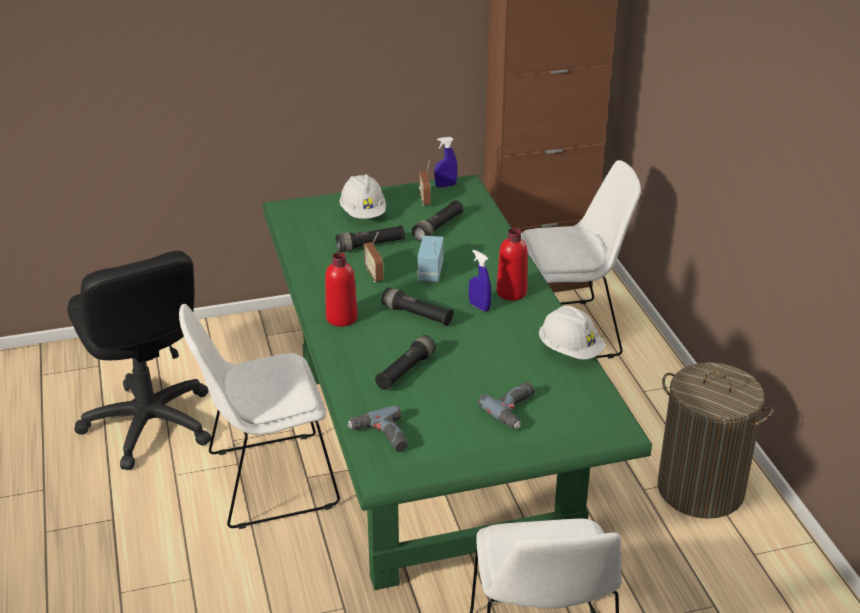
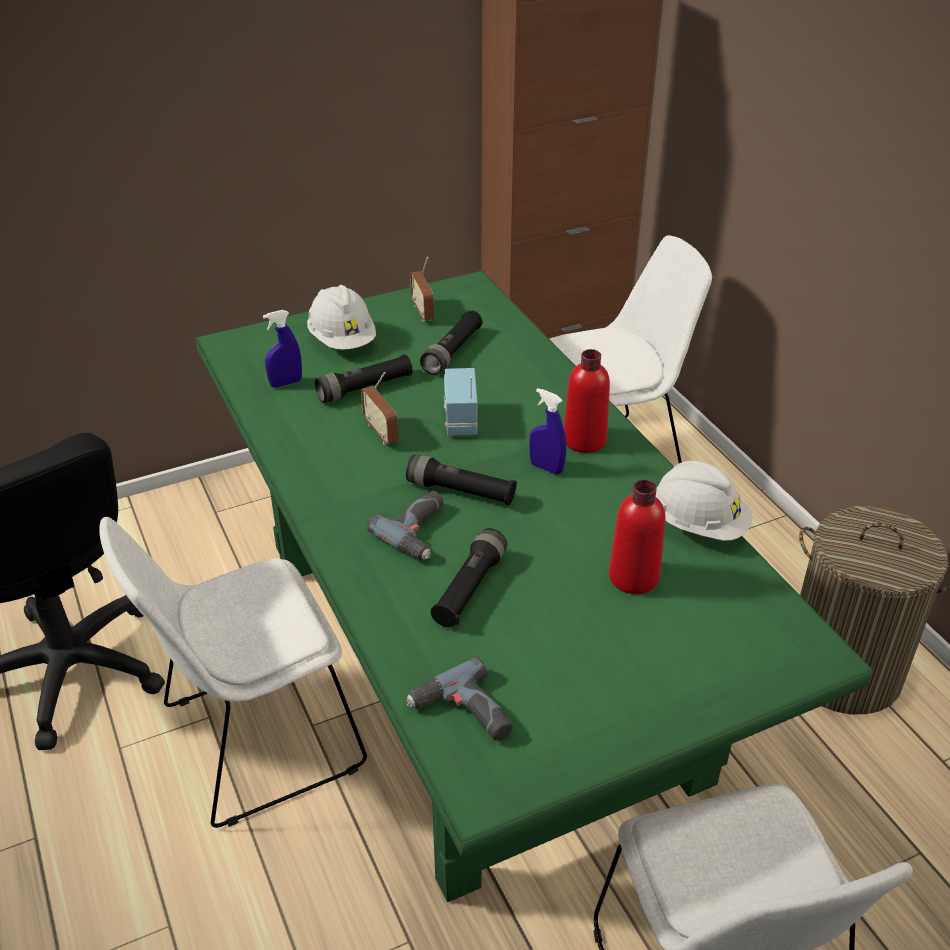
camera: 10 degrees left, 5 degrees up
red bottle [325,252,358,327] -> red bottle moved to [609,480,665,594]
blue spray bottle [434,137,458,188] -> blue spray bottle moved to [263,310,302,388]
power drill [478,382,535,429] -> power drill moved to [367,491,444,560]

